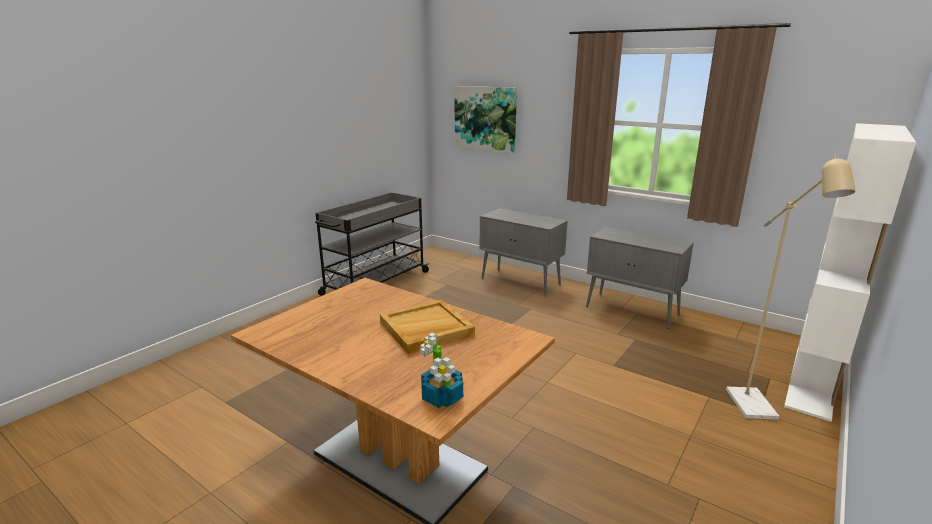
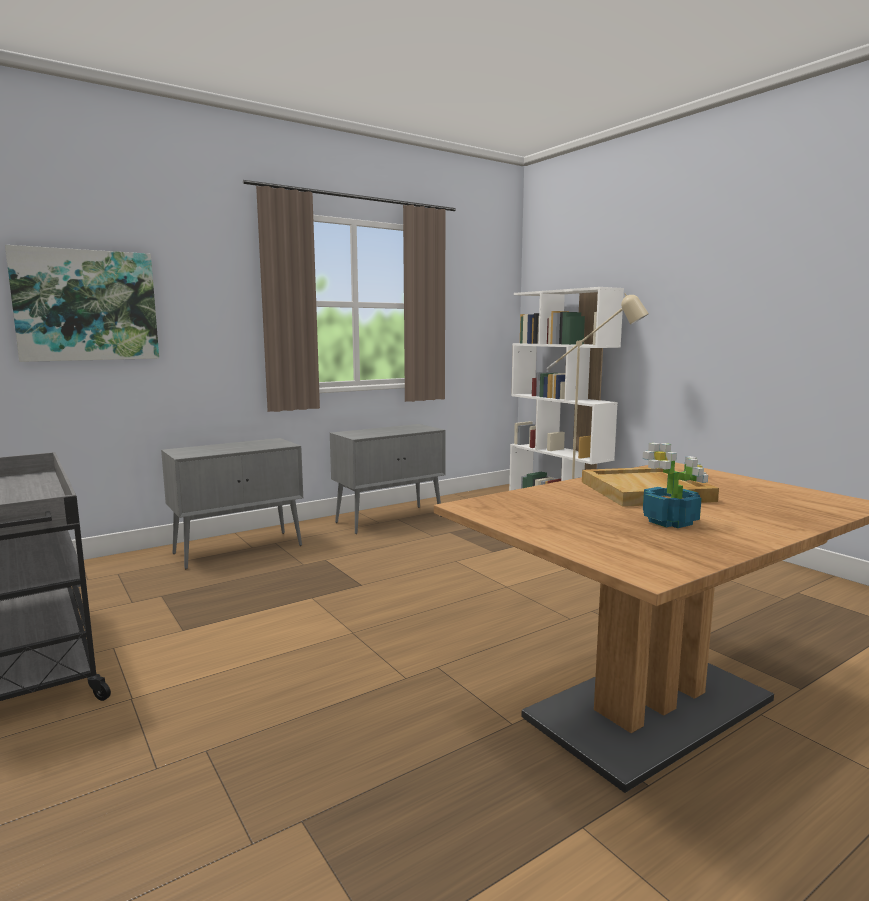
camera: 70 degrees left, 10 degrees down
potted plant [420,333,463,408] -> potted plant moved to [643,443,708,528]

